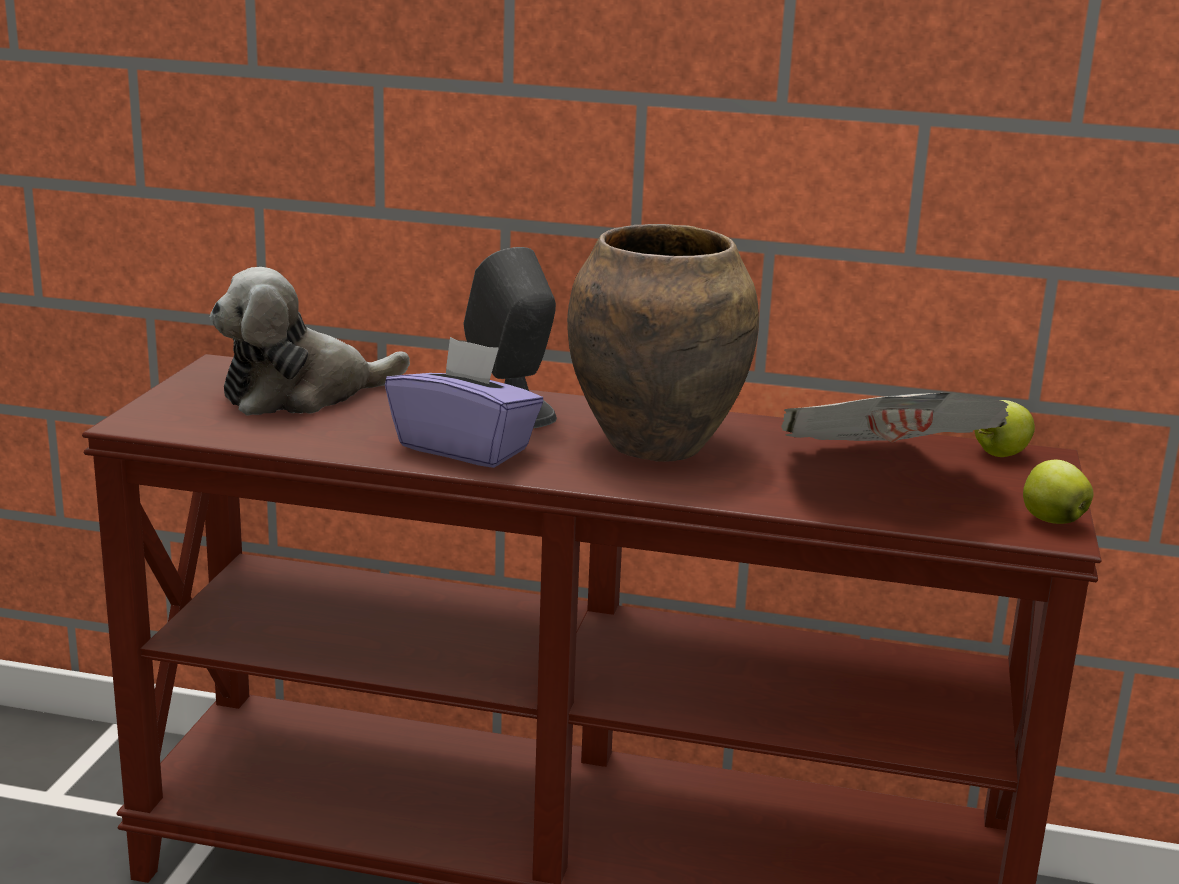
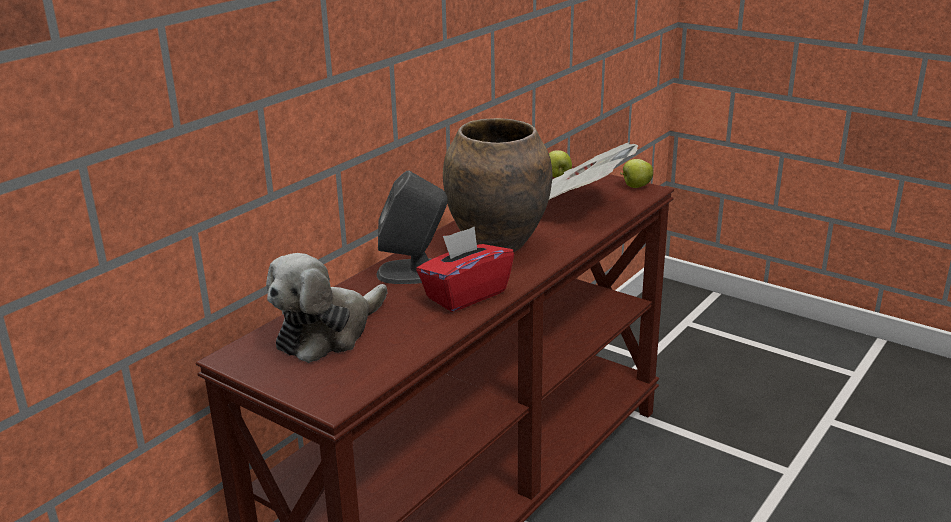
camera: 65 degrees left, 5 degrees up
plush toy [209,267,410,415] -> plush toy turned 45 degrees clockwise [266,253,388,363]
purple tissue box [385,337,543,468] -> red tissue box [416,227,514,312]

